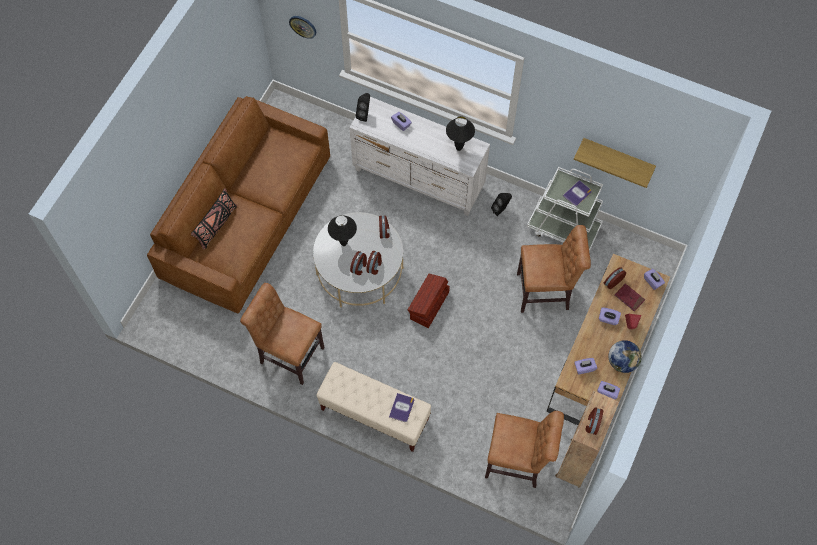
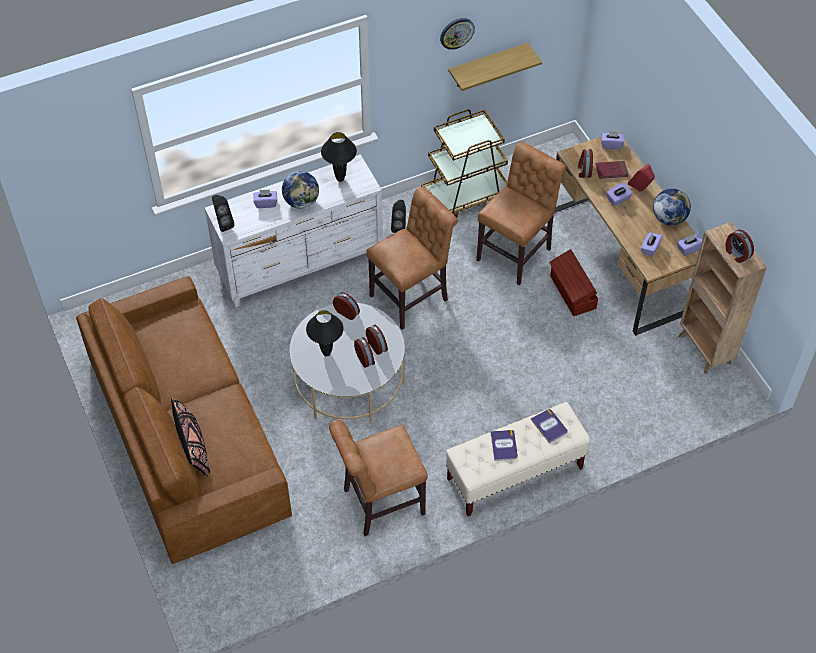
camera: 50 degrees left, 10 degrees down
wall clock [289,16,316,39] -> wall clock moved to [440,18,475,50]
brown storage box [408,274,450,328] -> brown storage box moved to [549,249,598,316]
brown chair [485,411,564,488] -> brown chair moved to [367,186,458,330]
white cart [527,167,603,252] -> brown cart [421,109,508,218]
book [563,180,592,206] -> book moved to [490,430,518,461]
none -> globe [282,171,319,209]

